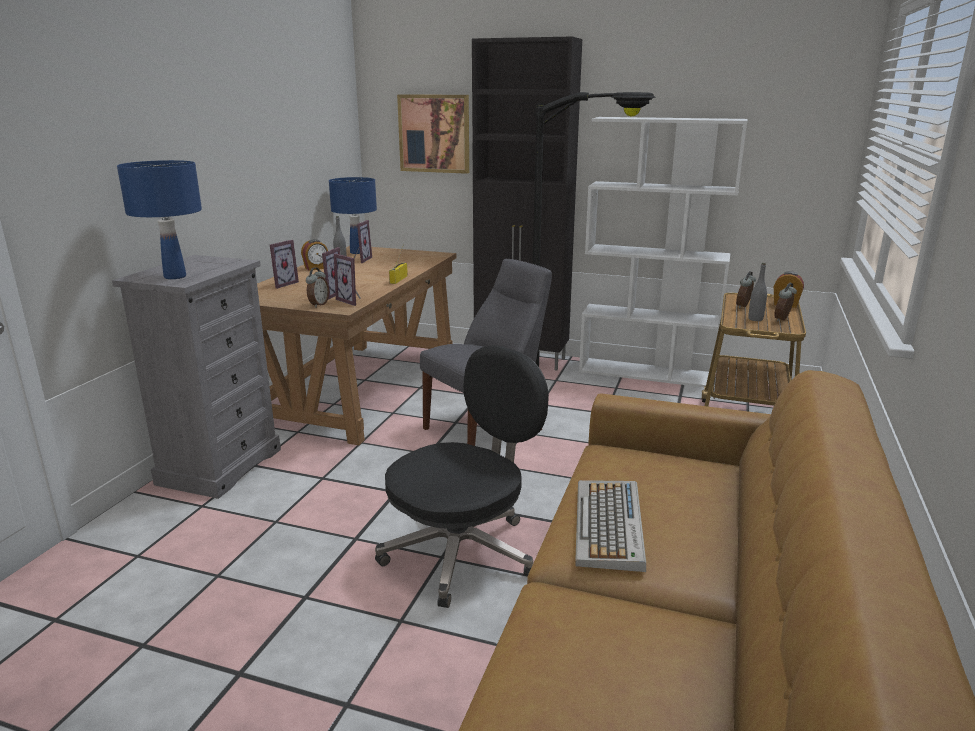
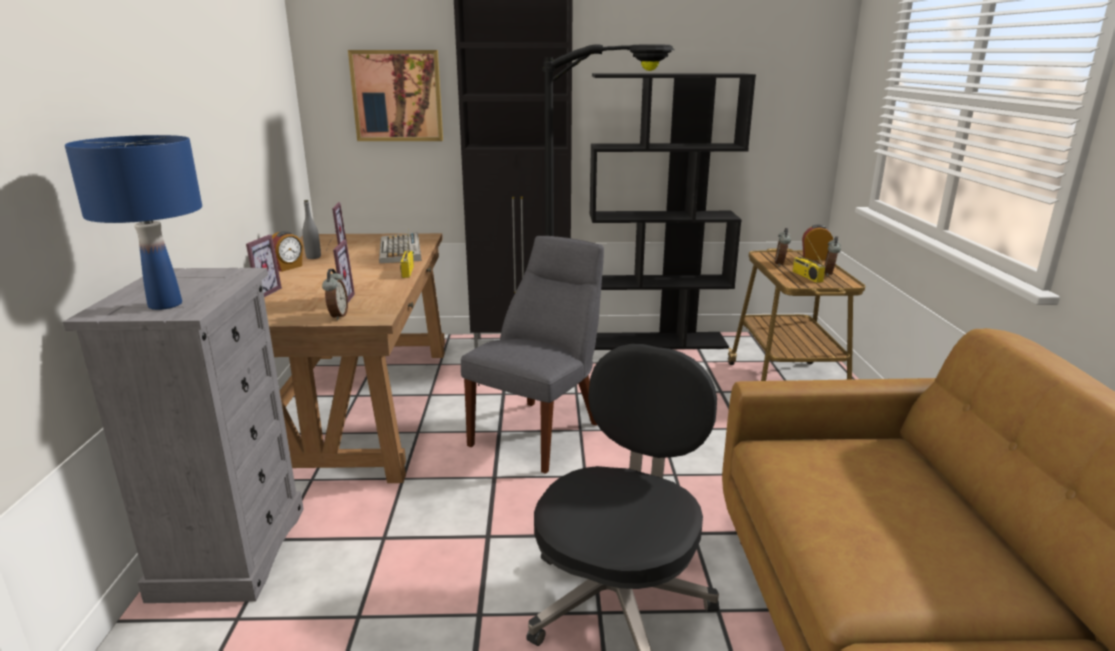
camera: 20 degrees left, 0 degrees up
blue table lamp [329,177,377,254] -> none
picture frame [334,253,361,306] -> none
keyboard [575,480,646,572] -> keyboard moved to [379,232,422,263]
white bookcase [579,117,747,387] -> black bookcase [590,73,756,350]
grey bottle [748,263,767,321] -> radio [793,237,825,283]

